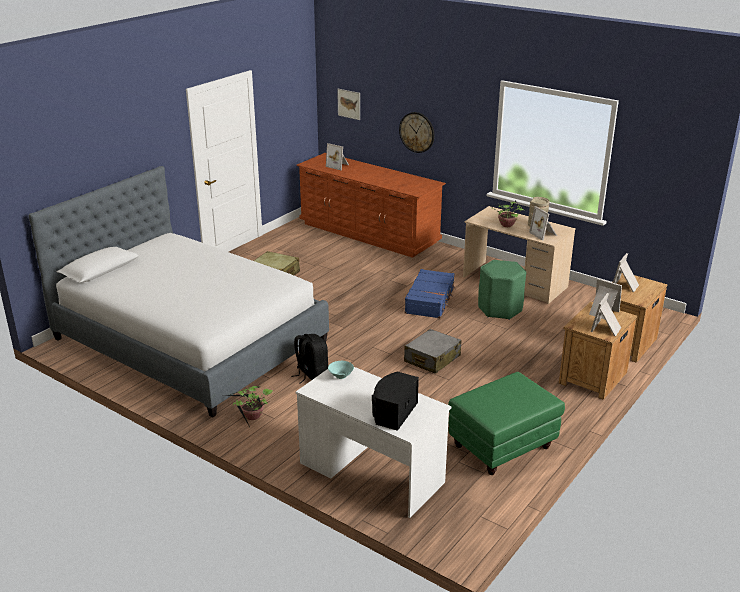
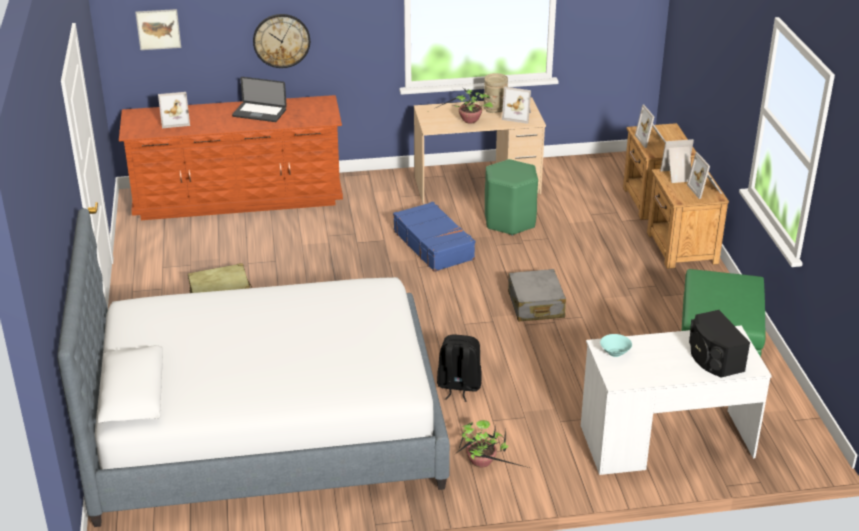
camera: 45 degrees left, 5 degrees up
none -> laptop [232,77,287,122]

